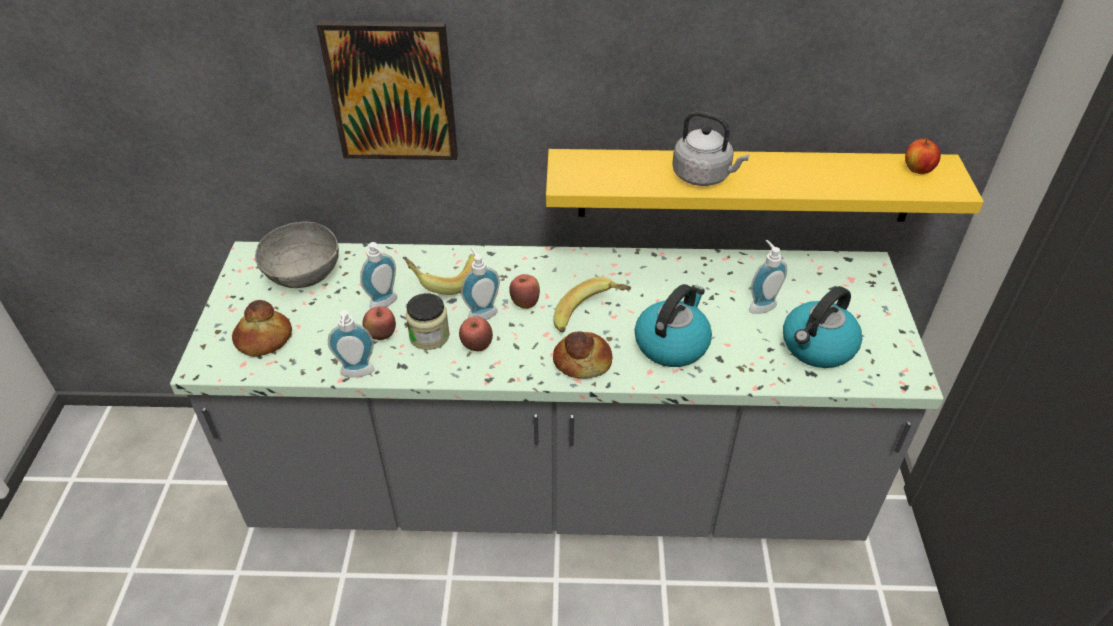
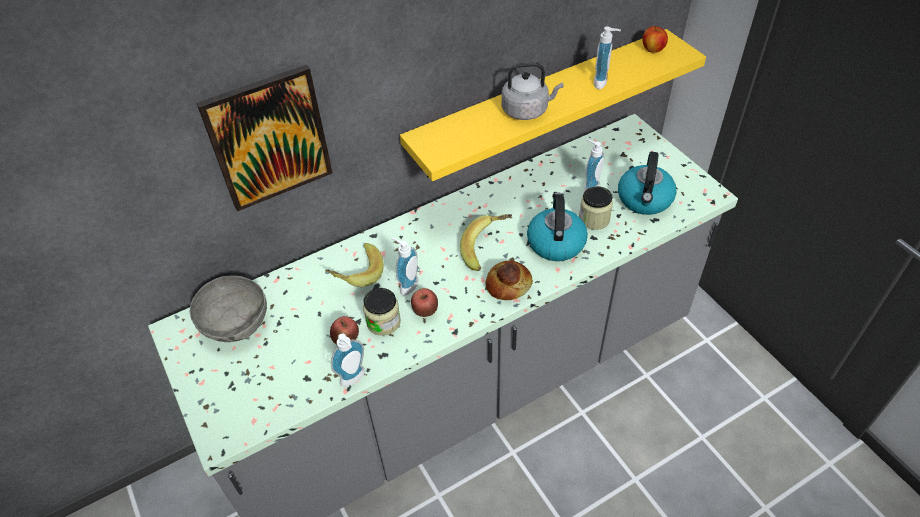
camera: 30 degrees left, 5 degrees up
bread [232,300,292,357] -> none
soap dispenser [360,242,397,309] -> soap dispenser moved to [594,26,621,89]
apple [509,274,540,309] -> none
none -> jar [579,186,613,230]

